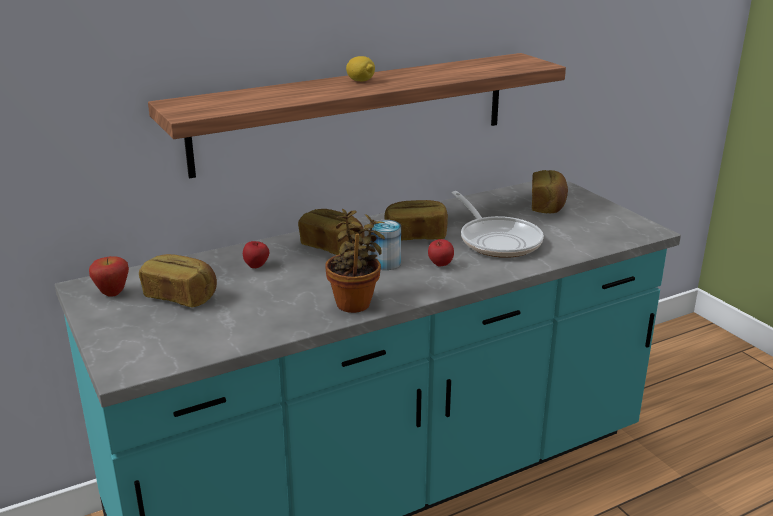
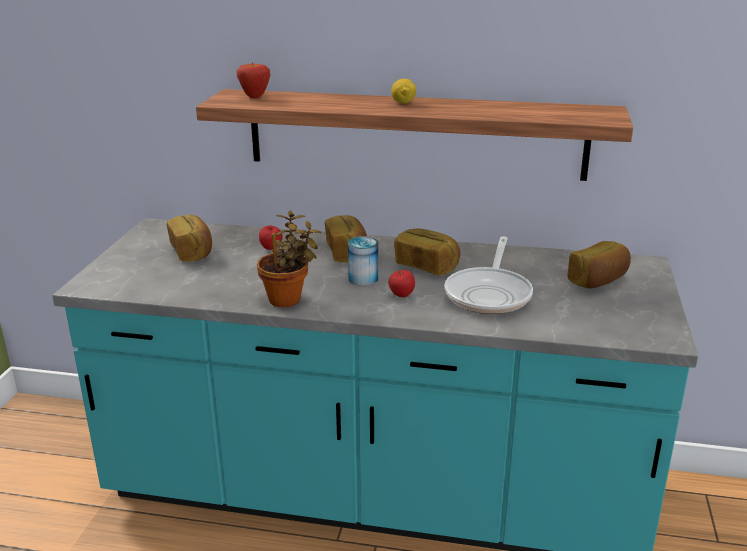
camera: 40 degrees right, 0 degrees up
apple [89,256,129,297] -> apple moved to [237,62,270,98]

